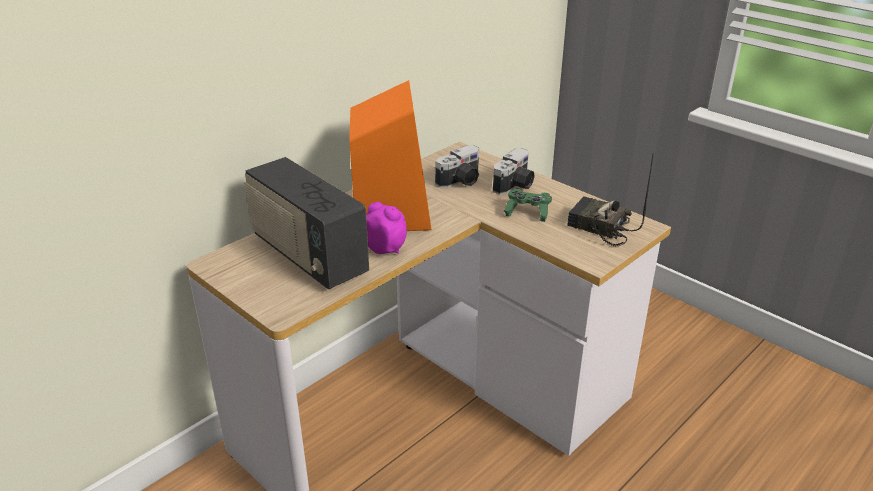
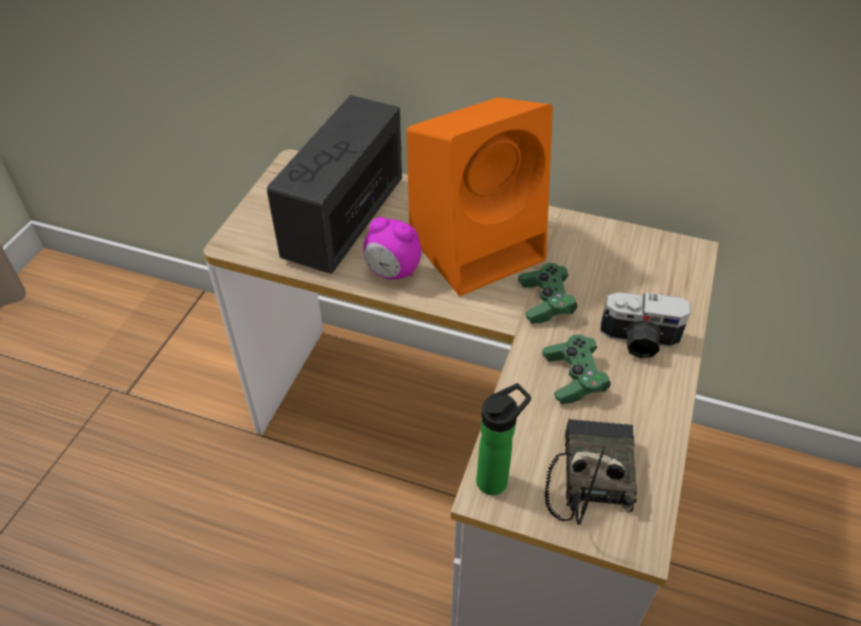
camera: 65 degrees right, 15 degrees up
alarm clock [366,202,407,254] -> alarm clock turned 105 degrees clockwise [363,217,421,279]
camera [435,145,479,188] -> none
none -> bottle [476,383,531,495]
none -> green game controller [518,263,577,324]

